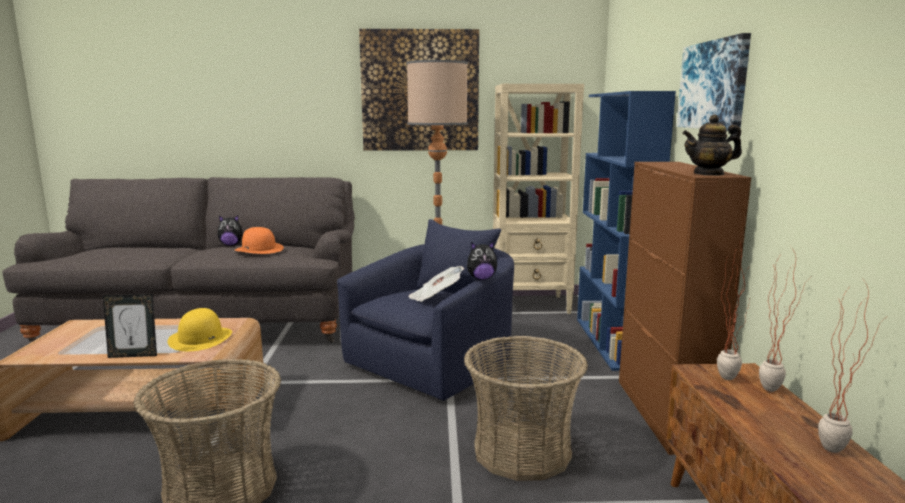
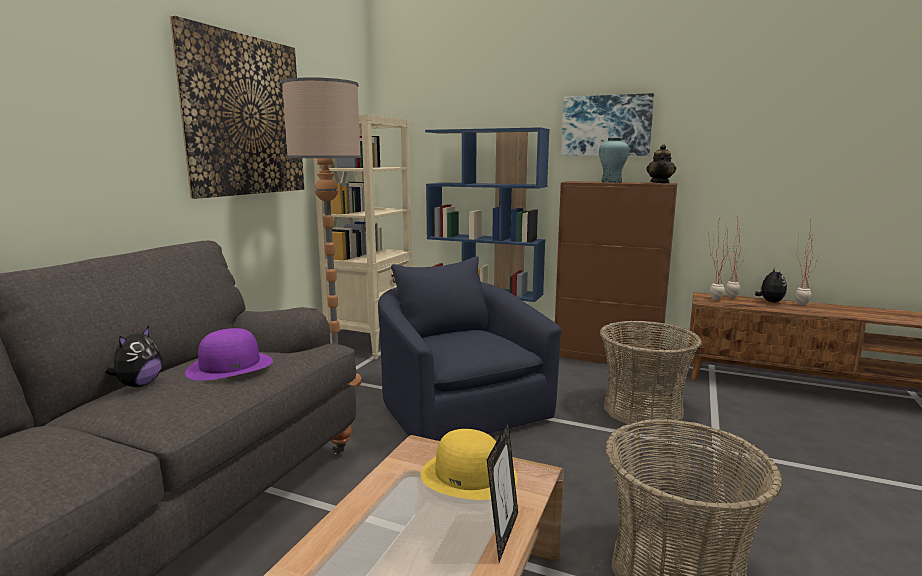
camera: 65 degrees left, 0 degrees up
orange hat [235,227,284,254] -> purple hat [185,328,273,381]
newspaper [409,266,464,302] -> none
plush toy [467,241,497,280] -> plush toy moved to [755,268,787,302]
none -> turquoise vase [599,137,629,183]

